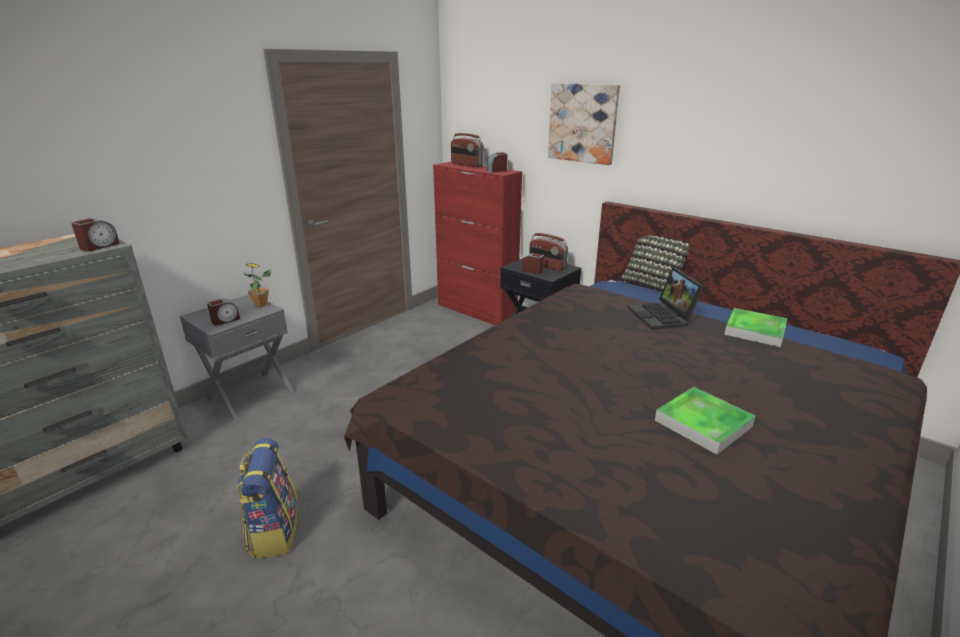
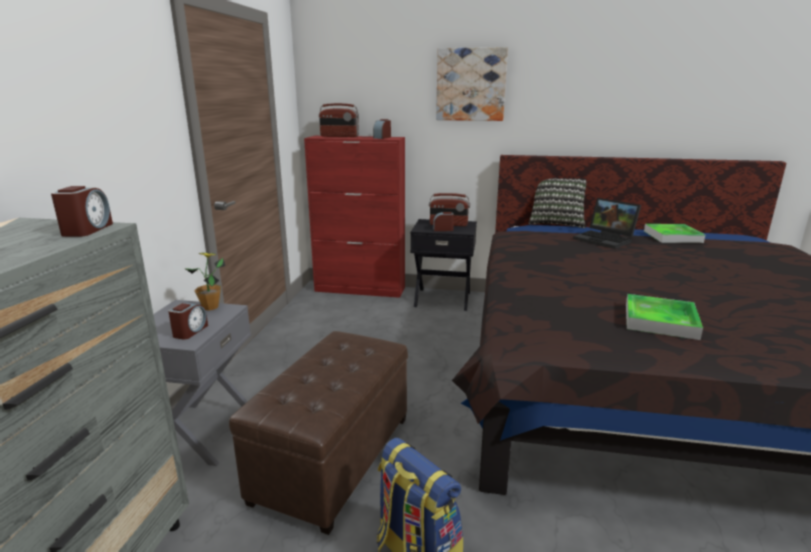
camera: 30 degrees left, 5 degrees down
tray [655,387,756,455] -> tray moved to [626,294,703,340]
none -> brown ottoman [229,331,408,535]

